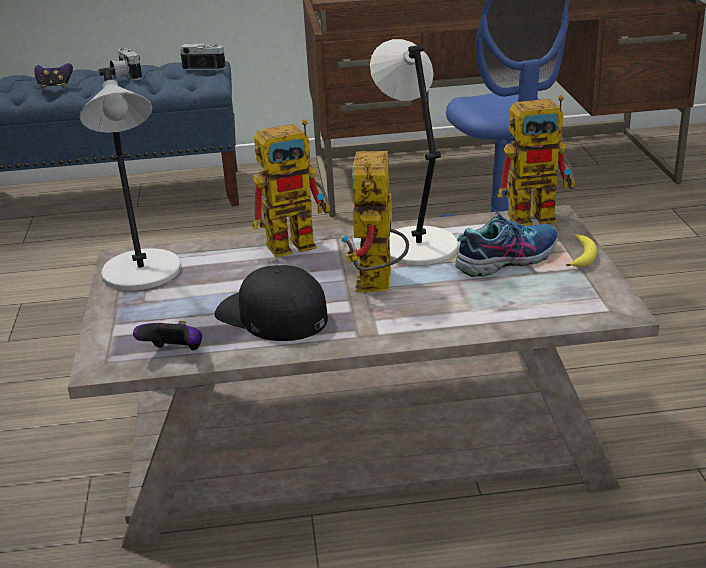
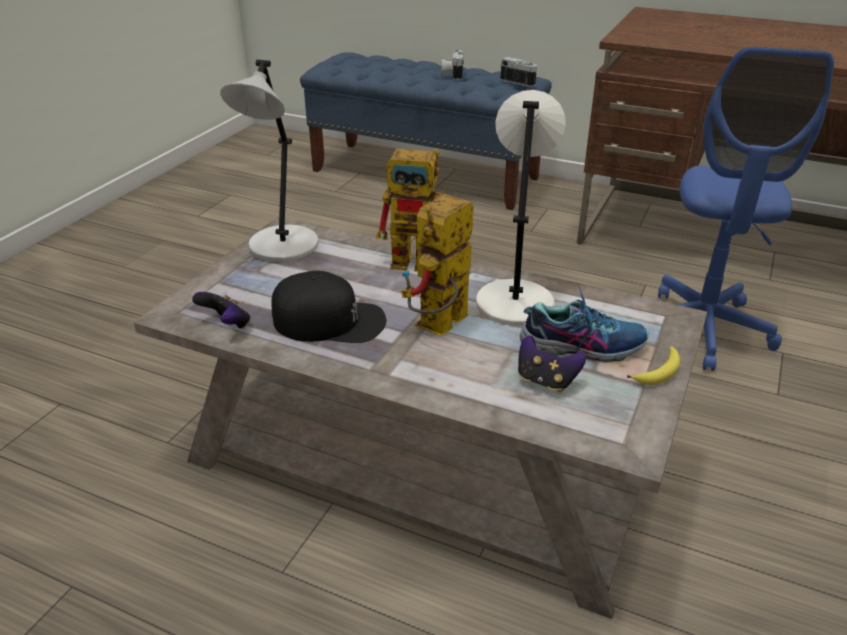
camera: 30 degrees right, 5 degrees up
game controller [34,63,73,89] -> game controller moved to [518,336,586,392]
black cap [215,265,328,341] -> black cap turned 120 degrees clockwise [271,271,386,343]
toy robot [497,95,575,226] -> none

